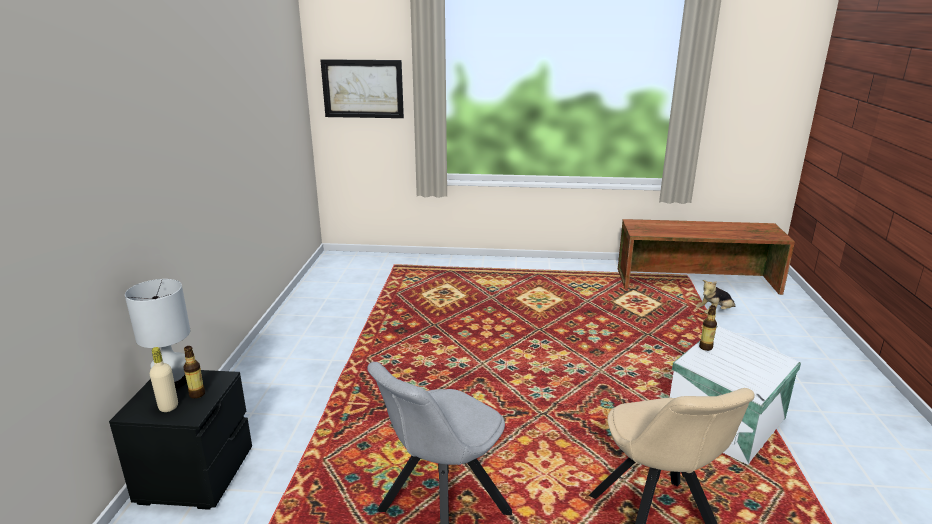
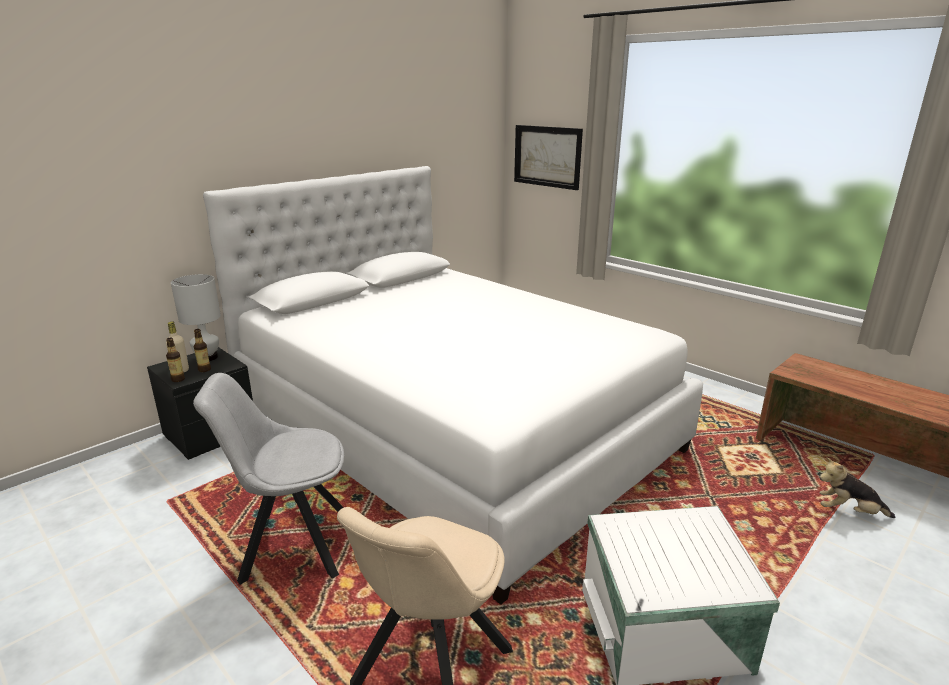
camera: 40 degrees right, 0 degrees up
bottle [699,305,717,351] -> bottle moved to [166,337,185,382]
none -> white bed [203,166,703,605]

